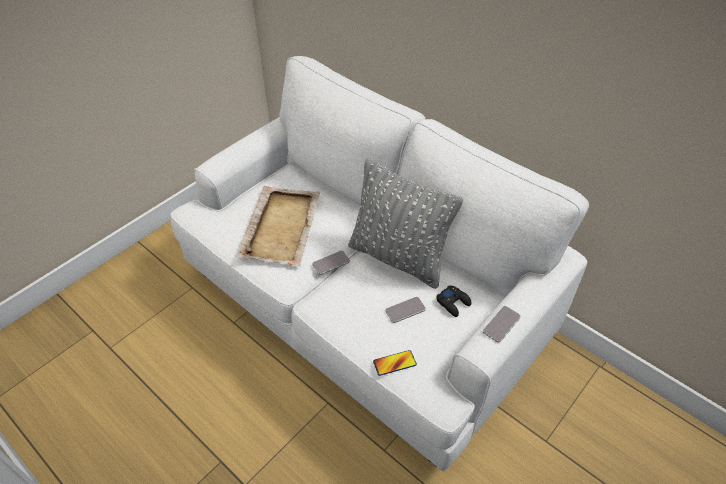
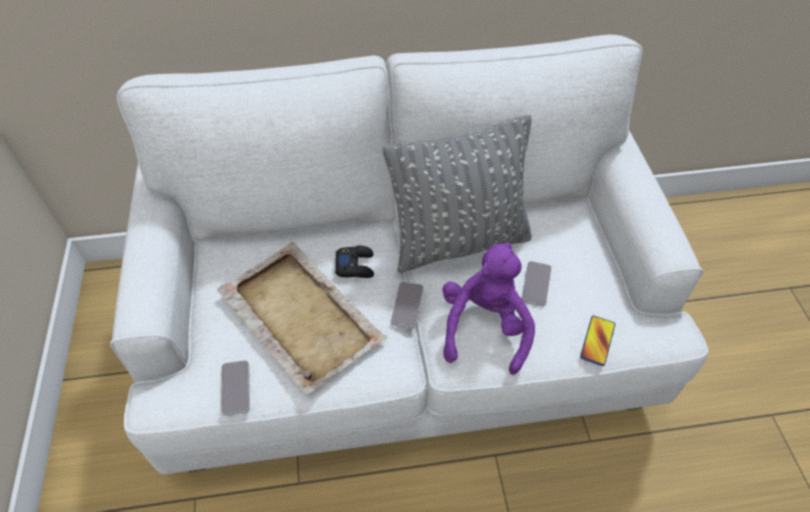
camera: 50 degrees left, 5 degrees up
black game controller [436,285,472,317] -> black game controller moved to [335,246,374,278]
phone [483,306,521,342] -> phone moved to [221,360,250,415]
none -> purple plush toy [442,242,535,375]

